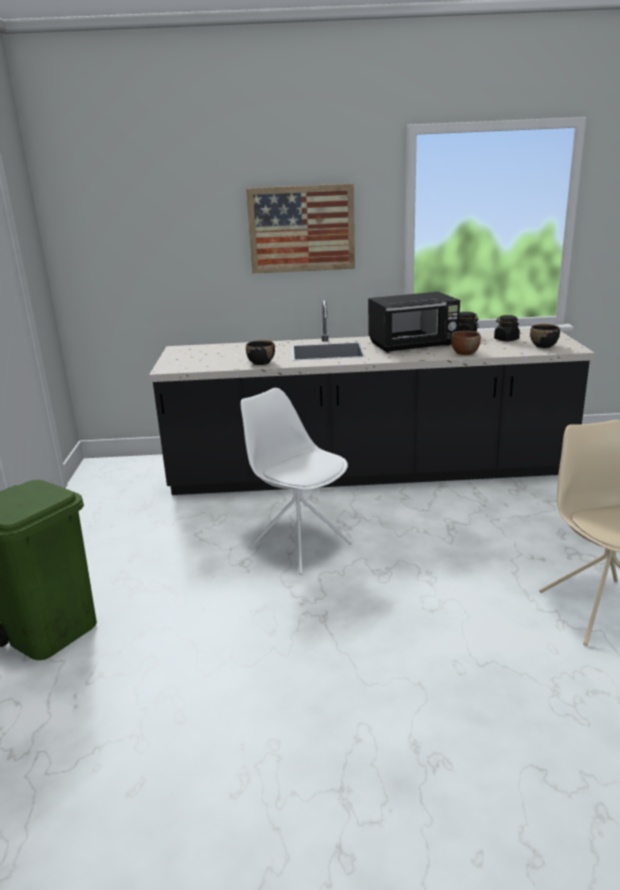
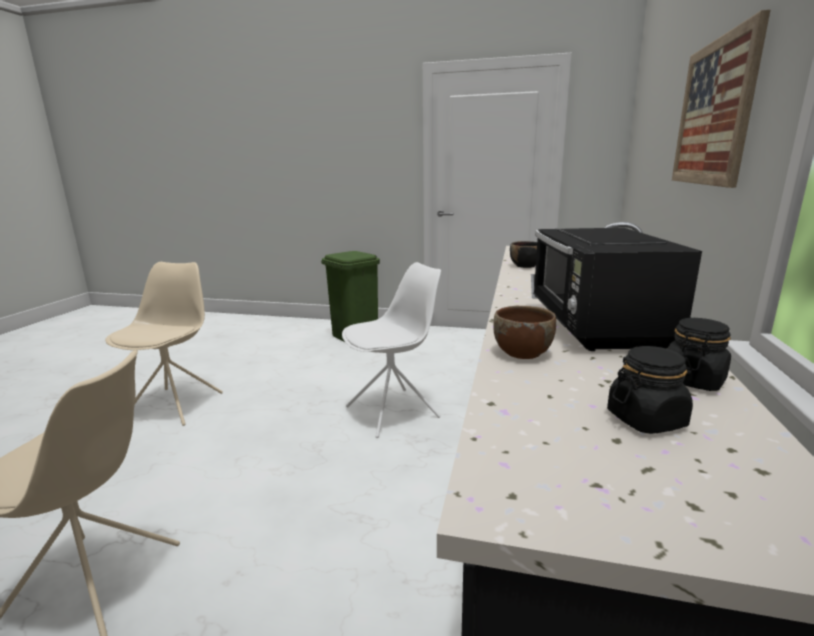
camera: 105 degrees right, 5 degrees down
black bowl [530,324,560,348] -> none
none -> beige chair [105,262,223,426]

